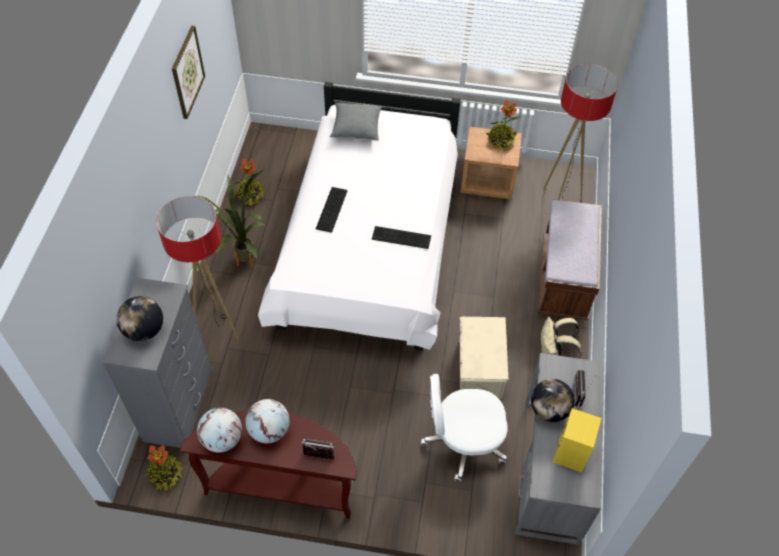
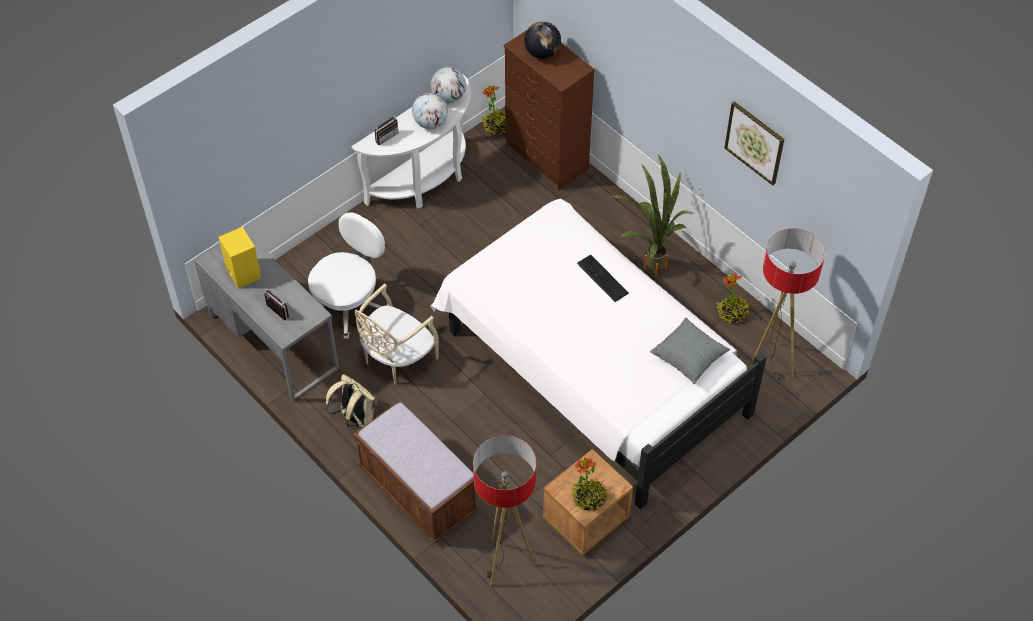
camera: 130 degrees right, 0 degrees up
grey dresser [103,278,212,448] -> brown dresser [503,30,595,190]
floor lamp [156,196,239,340] -> floor lamp moved to [749,228,825,380]
brown console table [180,411,357,519] -> white console table [351,75,471,209]
keyboard [372,226,431,249] -> none
beige storage box [459,317,508,399] -> beige chair [355,284,439,385]
globe [531,379,575,422] -> none

